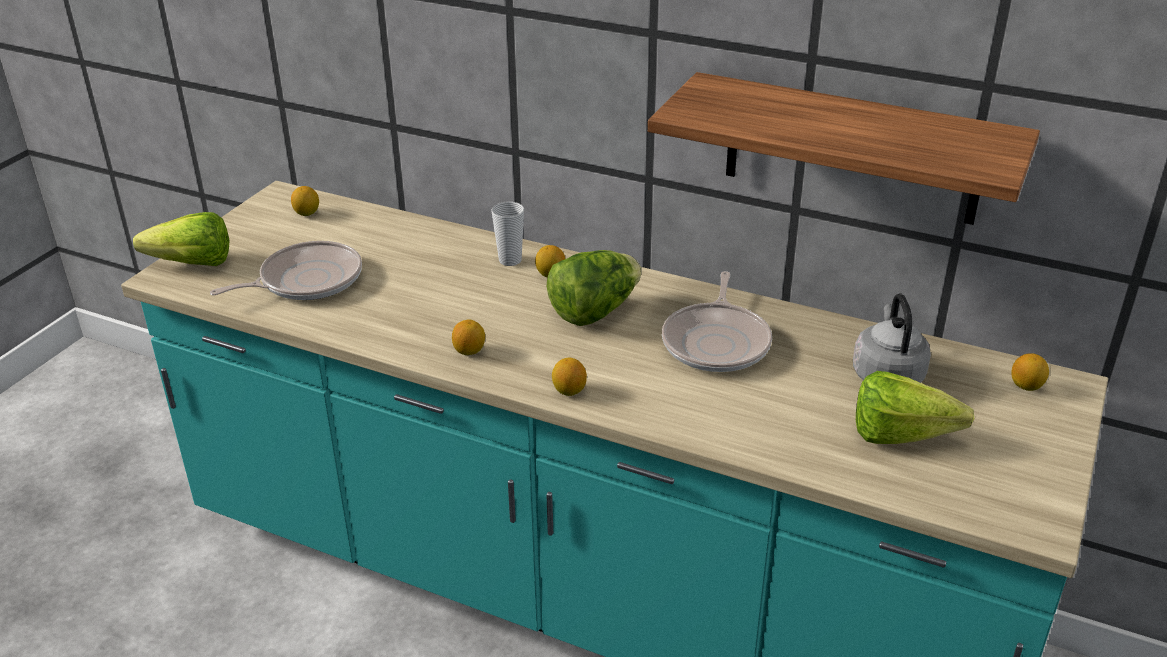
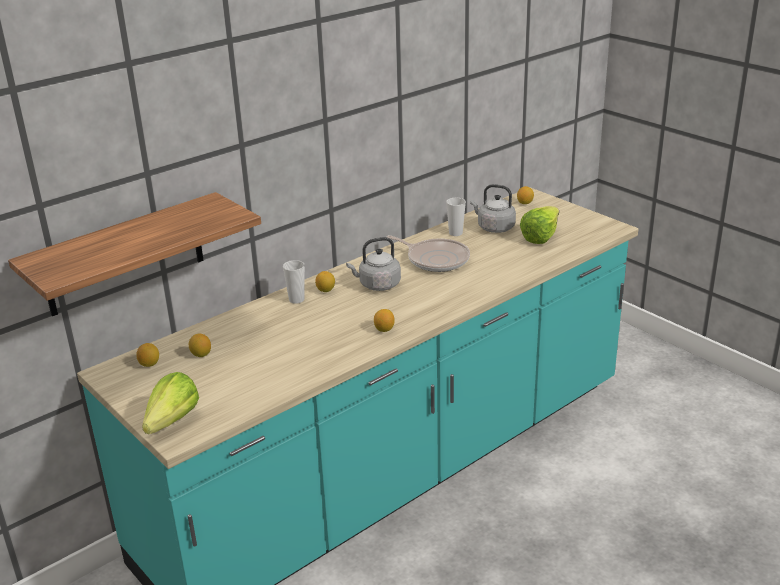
camera: 65 degrees left, 5 degrees down
frying pan [210,241,362,300] -> none
lettuce [547,250,641,326] -> grey kettle [346,237,401,291]
lemon [552,358,587,396] -> lemon moved to [189,334,211,357]
shelf [648,72,1040,225] -> shelf moved to [8,192,261,316]
none -> cup [446,197,466,236]

